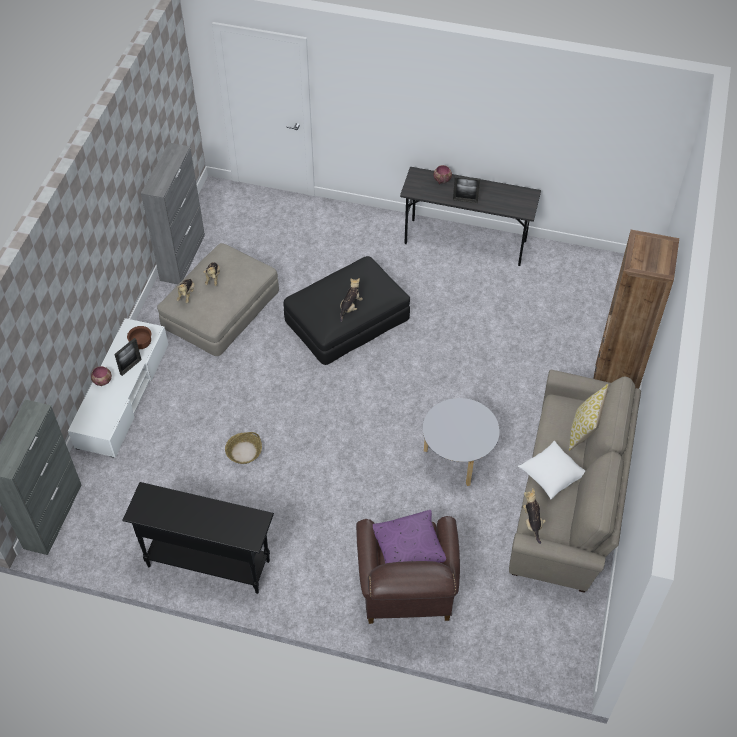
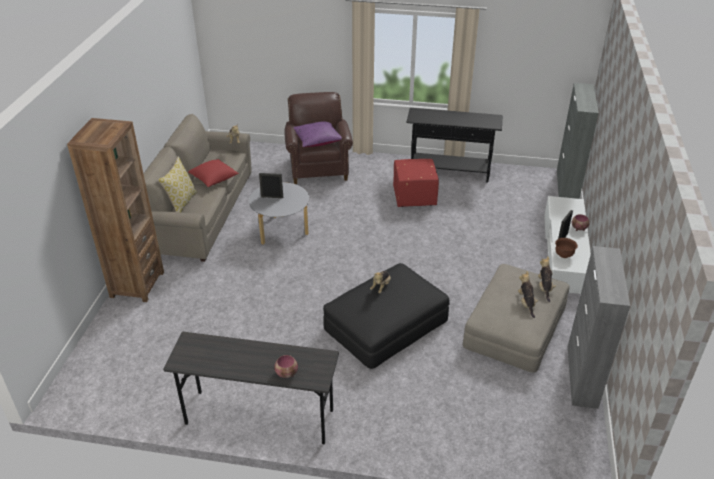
camera: 175 degrees right, 15 degrees down
basket [225,432,262,464] -> none
picture frame [453,176,480,203] -> picture frame moved to [259,173,283,198]
white pillow [518,441,585,499] -> red pillow [188,159,239,187]
none -> red ottoman [393,159,439,207]

